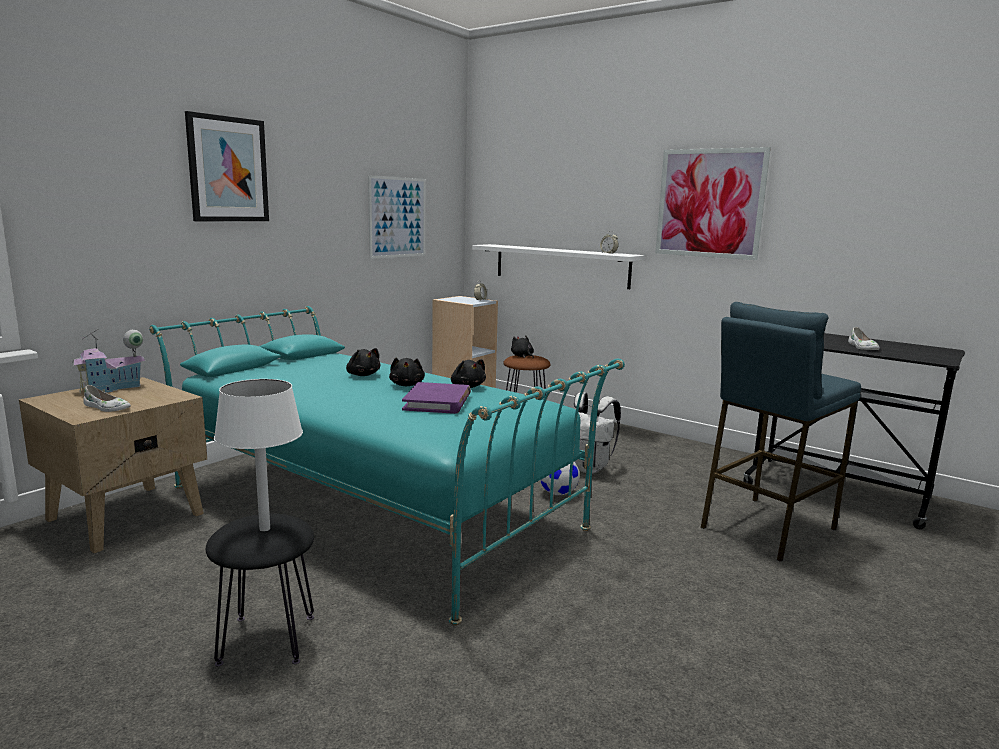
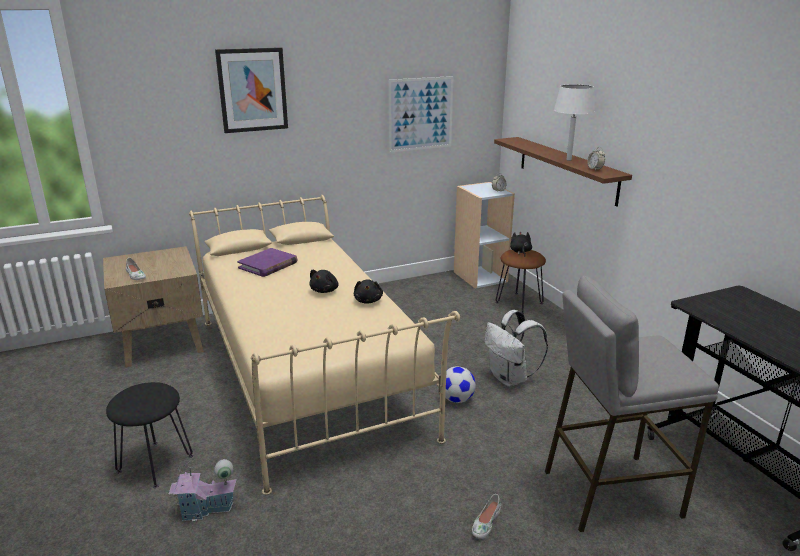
camera: 30 degrees right, 10 degrees up
toy house [72,329,145,393] -> toy house moved to [169,459,237,521]
turquoise bed [149,306,625,625] -> beige bed [189,195,460,495]
white table lamp [214,379,303,532] -> white table lamp moved to [554,84,595,161]
black plush toy [346,348,380,376] -> none
purple book [402,382,471,414] -> purple book moved to [237,248,298,277]
white shelf [472,244,645,289] -> brown shelf [494,137,632,207]
picture [655,147,771,260] -> none
blue stool [700,302,861,562] -> grey stool [545,276,719,532]
white shoe [848,327,880,350] -> white shoe moved to [472,494,501,539]

